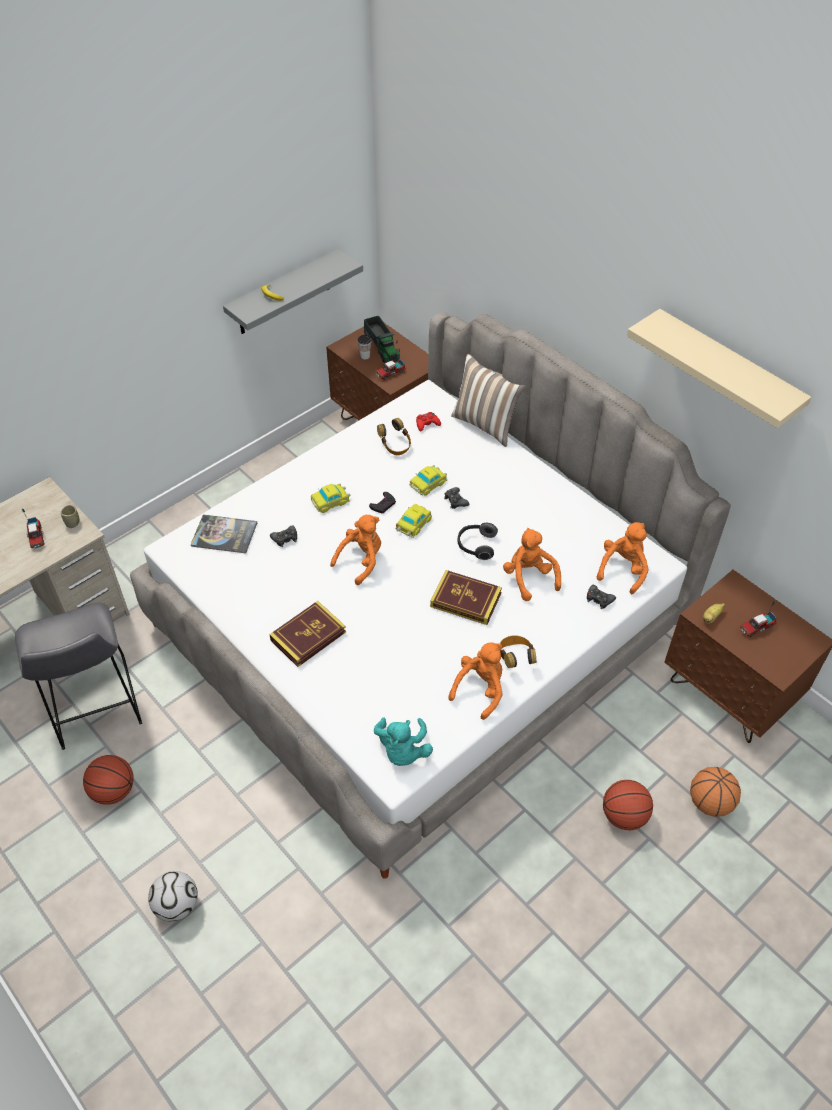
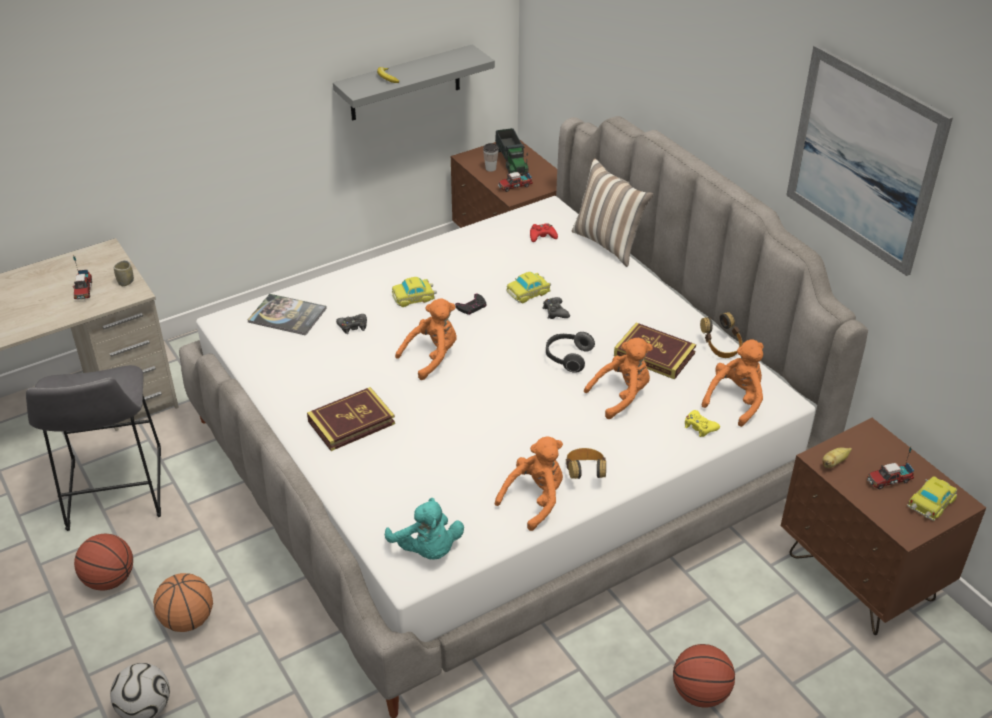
camera: 10 degrees right, 10 degrees down
turquoise plush toy [374,717,433,766] -> turquoise plush toy turned 45 degrees counterclockwise [385,498,464,560]
headphones [377,418,411,455] -> headphones moved to [700,312,742,358]
toy car [395,504,432,538] -> toy car moved to [907,476,957,521]
book [430,570,502,625] -> book moved to [614,322,696,380]
orange plush toy [503,528,561,601] -> orange plush toy turned 75 degrees clockwise [584,338,653,419]
black game controller [587,585,616,609] -> yellow game controller [685,410,720,437]
beige shelf [627,309,811,428] -> picture [786,45,953,276]
basketball [690,767,741,817] -> basketball moved to [153,573,213,632]

